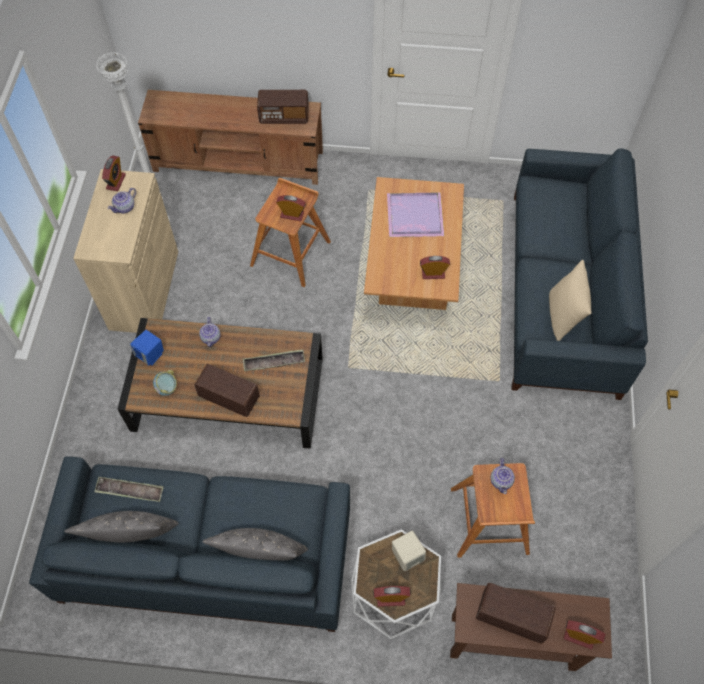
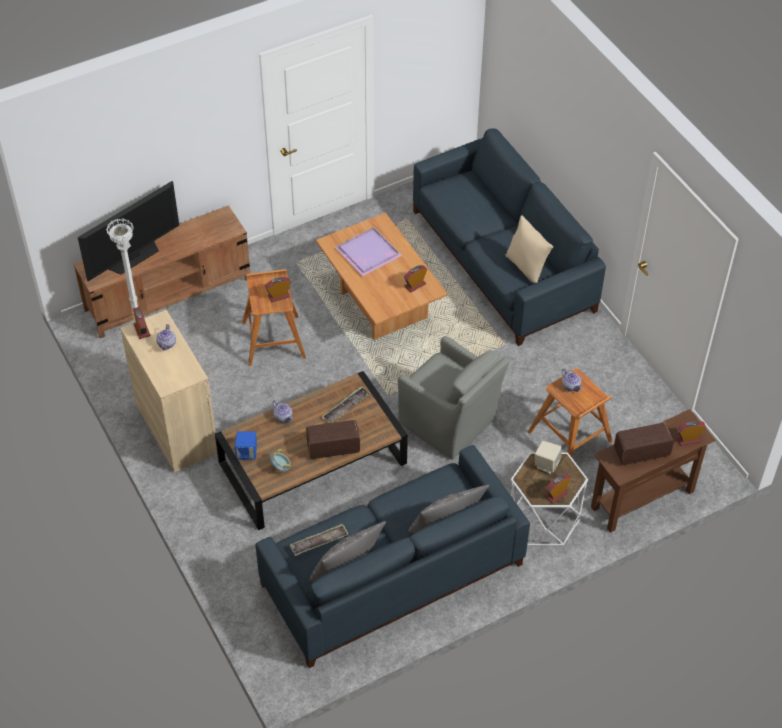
camera: 35 degrees left, 10 degrees down
radio [257,90,309,124] -> none
none -> television [78,181,179,281]
none -> grey armchair [398,336,510,460]

